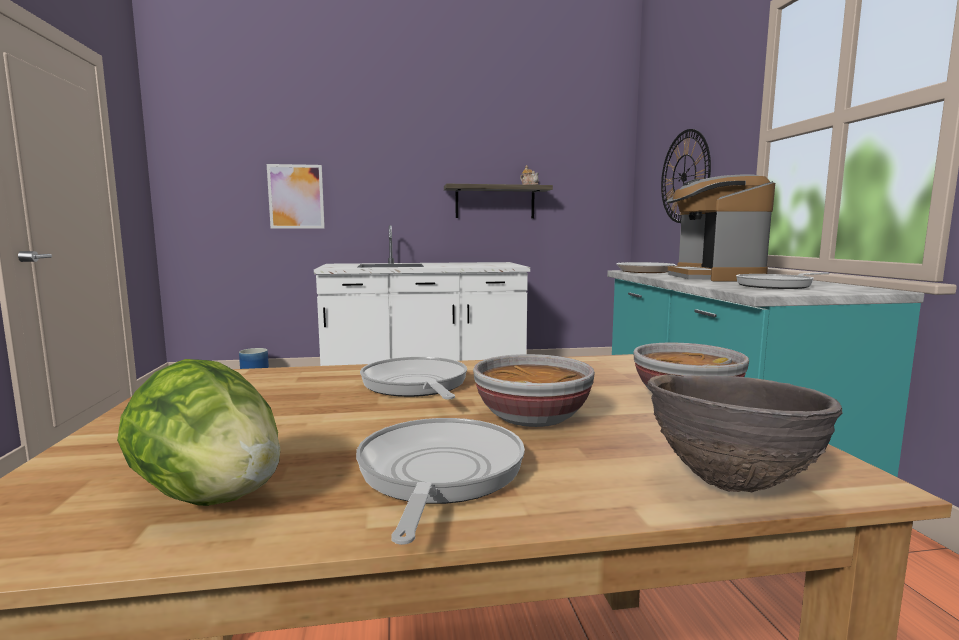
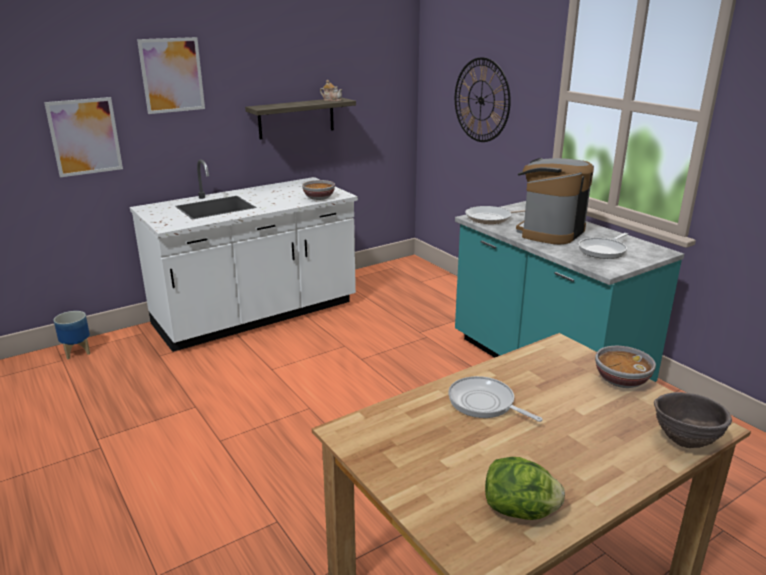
camera: 25 degrees left, 15 degrees up
frying pan [356,418,525,545] -> none
bowl [473,354,595,427] -> bowl moved to [302,180,335,200]
coffee machine [666,174,775,282] -> coffee machine turned 60 degrees clockwise [516,158,594,244]
none -> picture [137,37,205,114]

